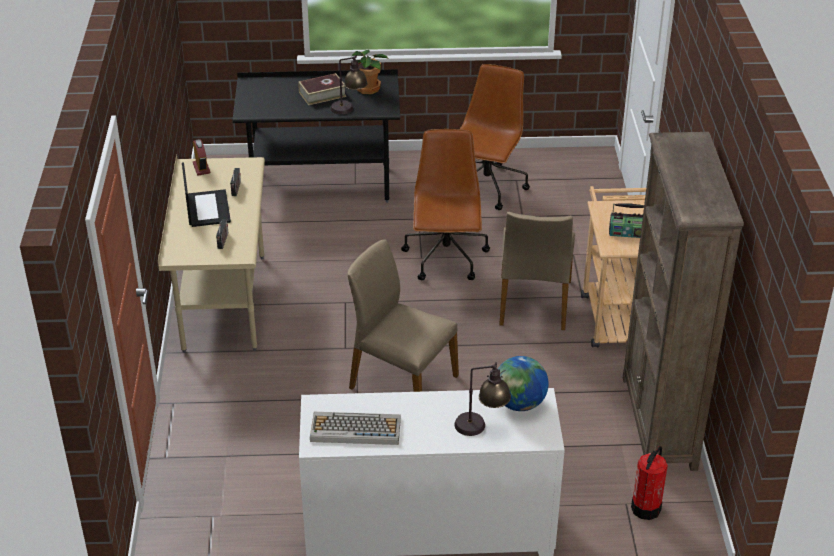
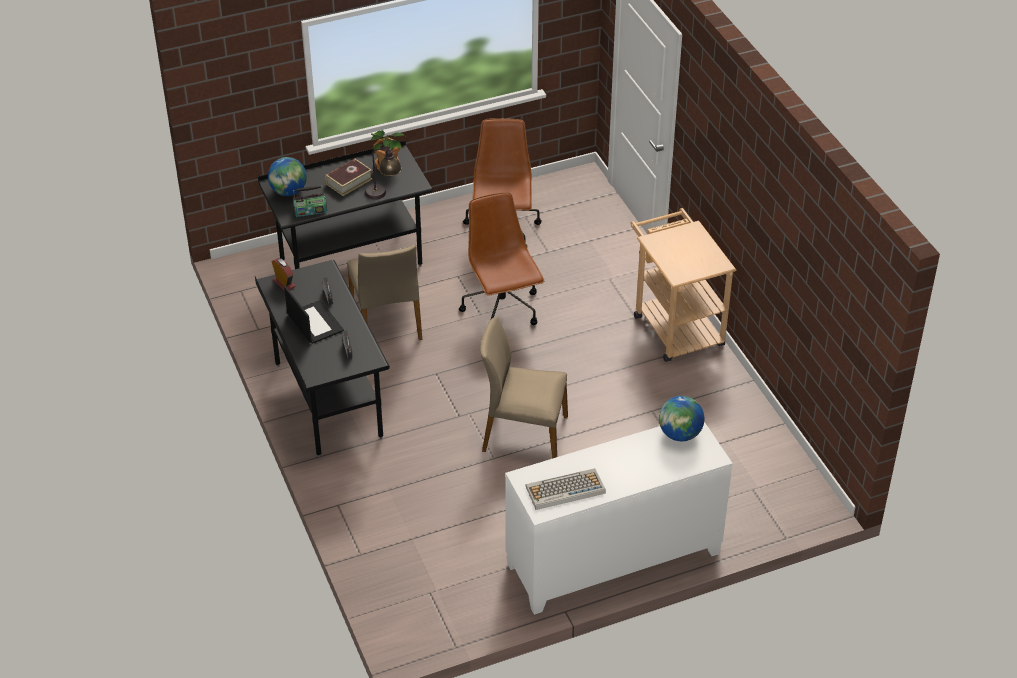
camera: 20 degrees left, 5 degrees up
beige desk [158,154,265,353] -> black desk [255,260,390,457]
table lamp [454,362,511,436] -> none
beige chair [499,212,575,330] -> beige chair moved to [347,245,422,340]
radio [609,203,644,238] -> radio moved to [293,186,327,217]
brown bookcase [623,132,744,471] -> none
fire extinguisher [631,446,668,520] -> none
none -> globe [268,157,307,196]

